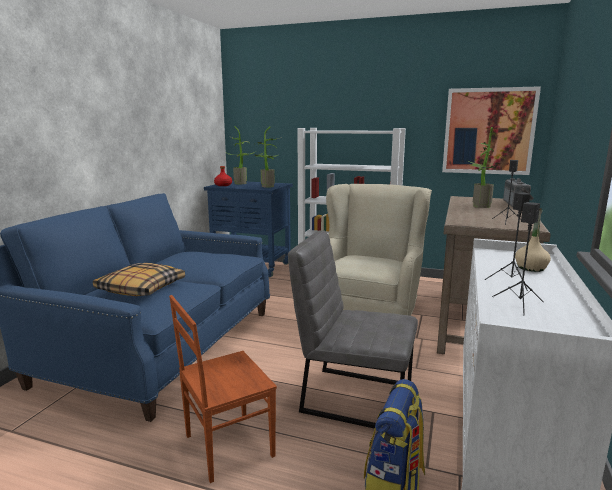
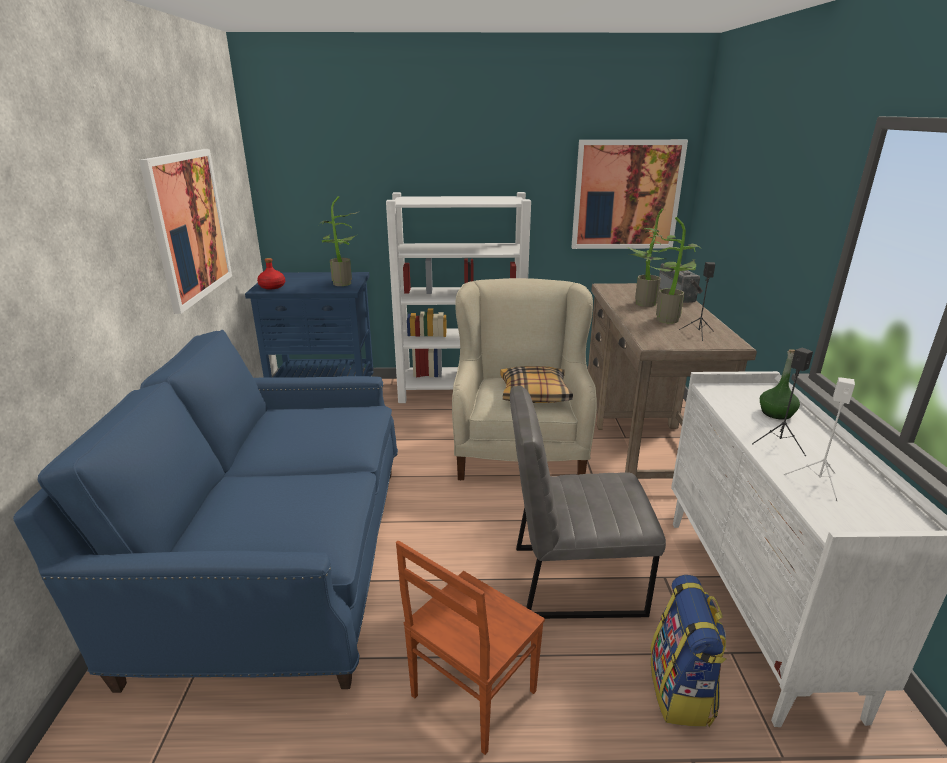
camera: 20 degrees left, 10 degrees up
pillow [93,263,185,296] -> pillow moved to [500,366,573,403]
potted plant [225,126,255,184] -> potted plant moved to [649,217,699,324]
black speaker [492,202,544,315] -> white speaker [784,377,855,501]
beige bottle [515,208,551,272] -> green bottle [760,349,800,420]
none -> picture [139,149,232,314]

